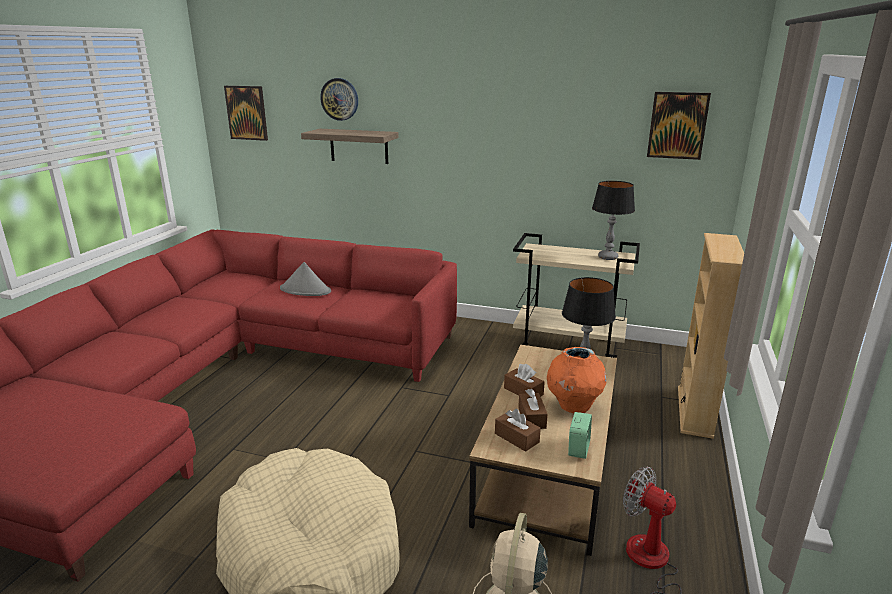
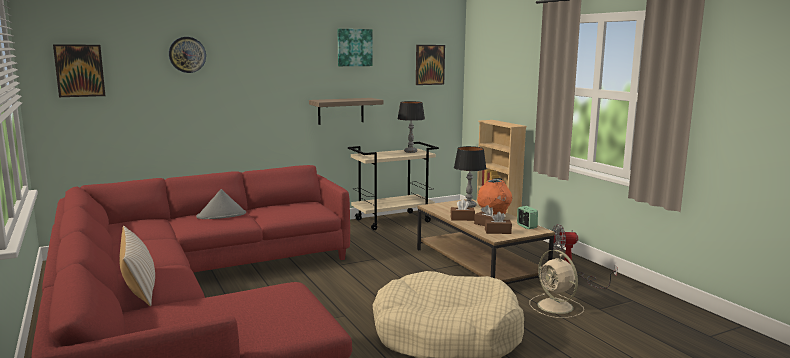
camera: 45 degrees left, 10 degrees down
shelf [301,129,399,164] -> shelf moved to [309,98,384,125]
none -> beige pillow [119,226,155,306]
none -> picture [337,29,373,66]

